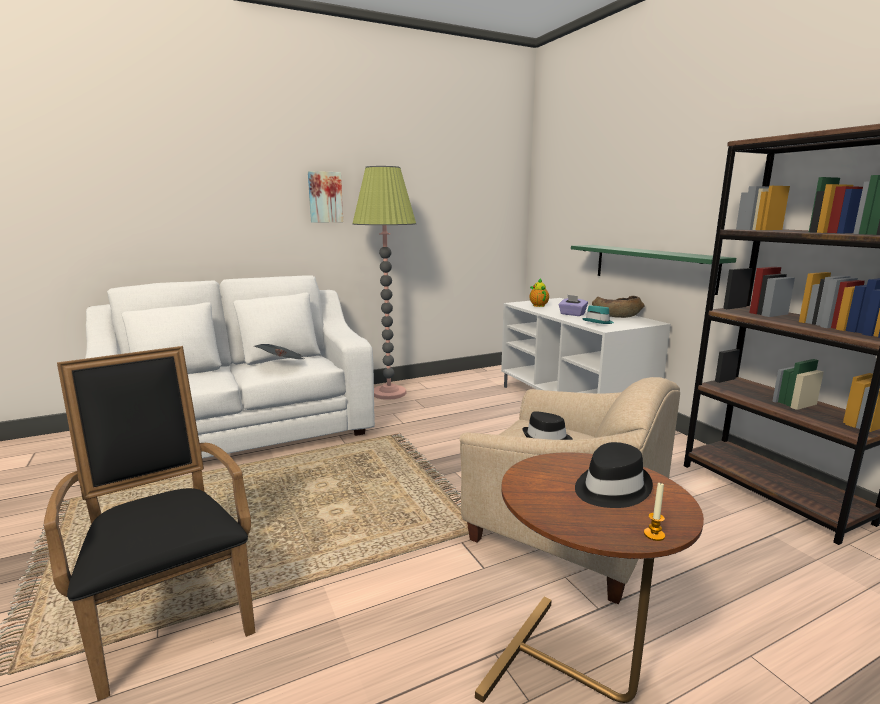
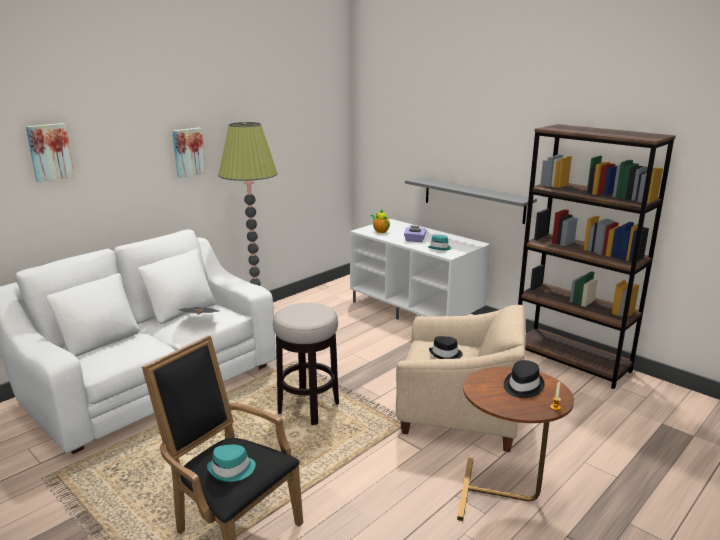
camera: 20 degrees left, 5 degrees up
green shelf [571,245,736,295] -> grey shelf [405,177,537,224]
brown bowl [592,296,645,318] -> none
none -> picture [26,123,74,182]
none -> turquoise hat [207,445,256,482]
none -> stool [273,303,339,425]

